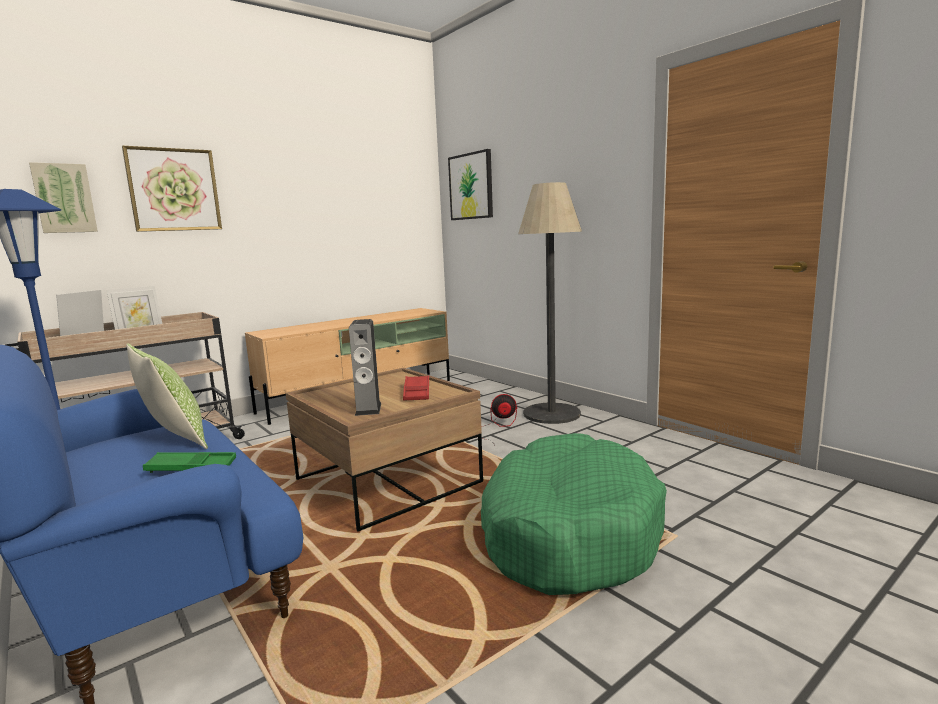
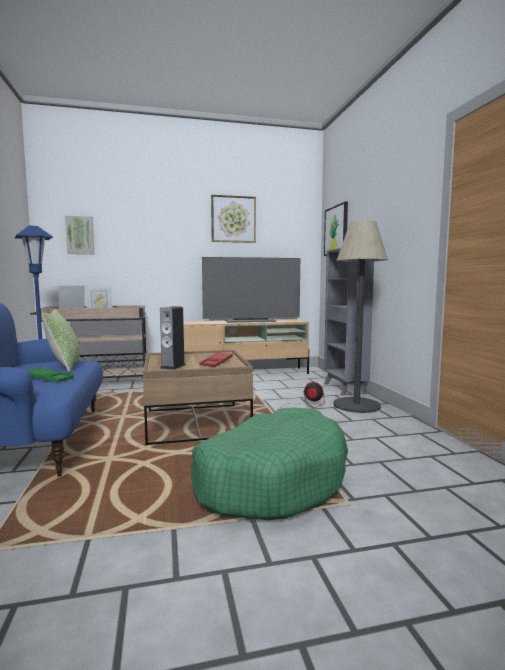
camera: 25 degrees right, 5 degrees down
picture [122,146,222,232] -> picture moved to [211,195,256,243]
none -> television [202,257,300,323]
none -> grey bookcase [324,248,374,395]

